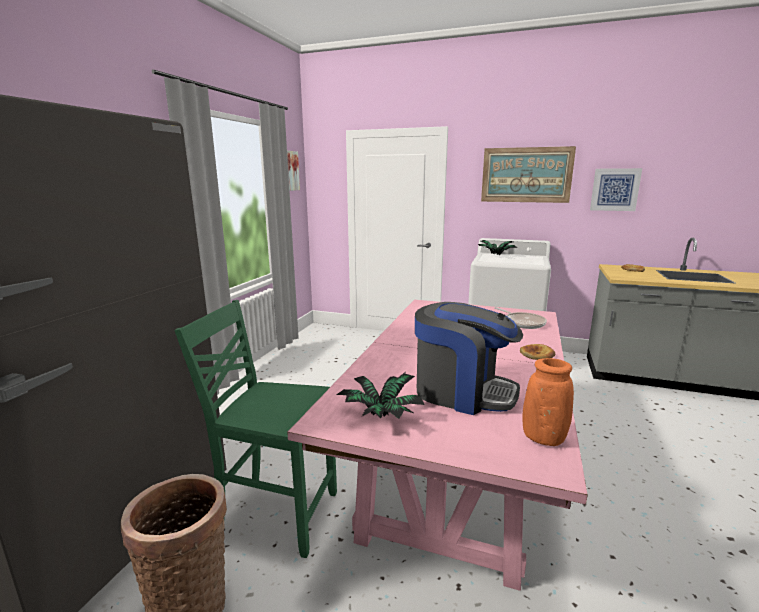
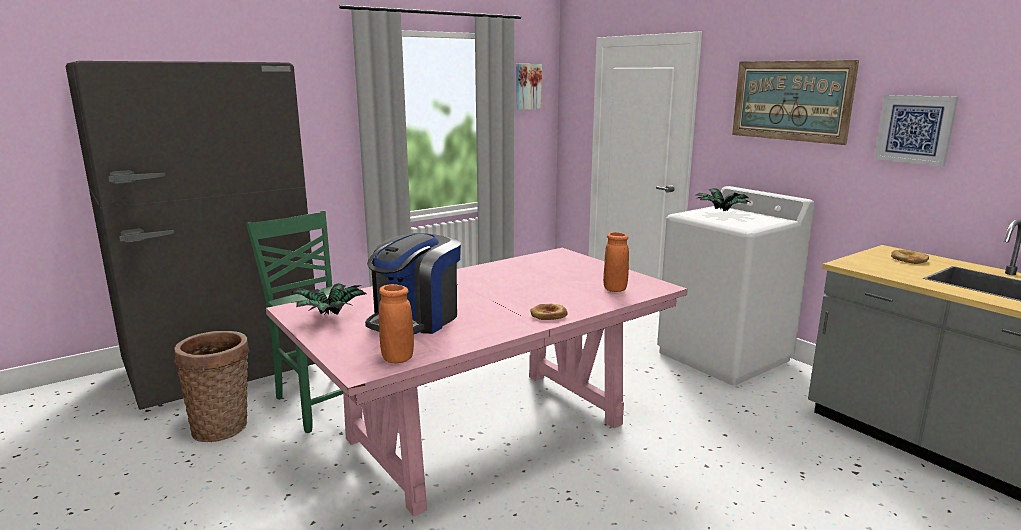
camera: 35 degrees right, 0 degrees up
coffee machine [415,302,523,415] -> coffee machine turned 60 degrees clockwise [365,233,461,334]
frying pan [494,307,547,329] -> orange vase [603,232,629,292]

